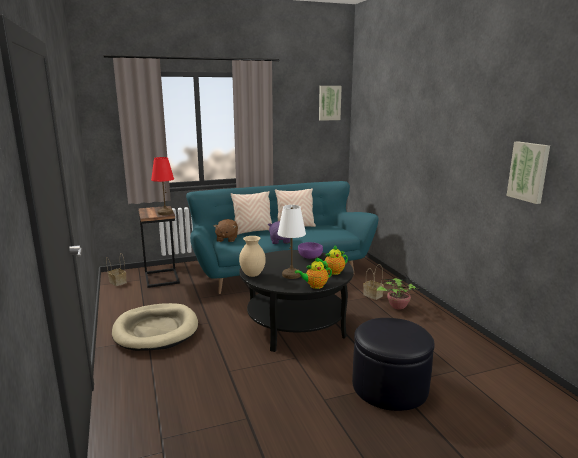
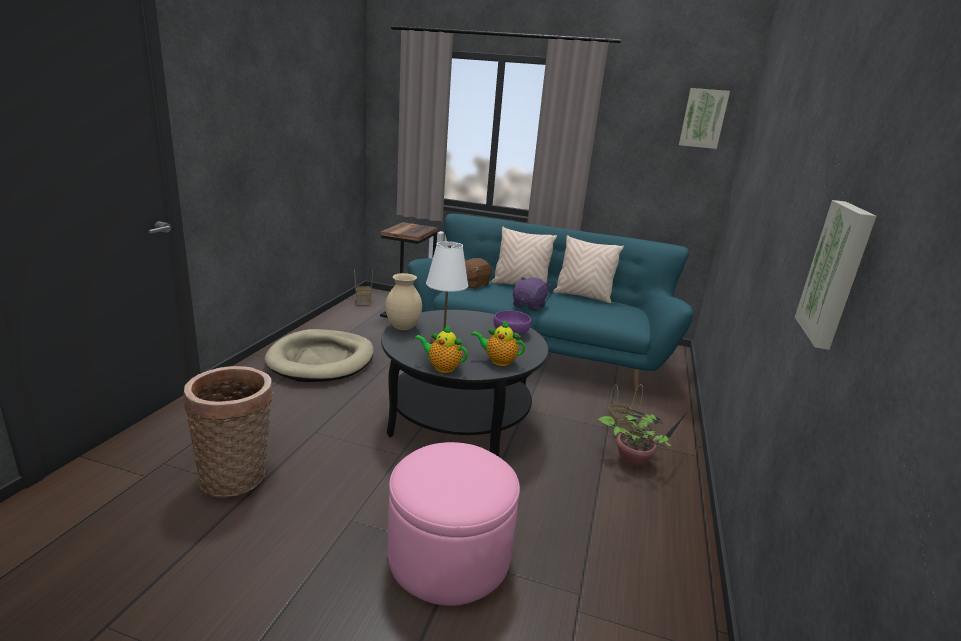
camera: 35 degrees right, 5 degrees up
red table lamp [151,157,174,215] -> none
black ottoman [352,318,435,411] -> pink ottoman [388,442,520,606]
none -> basket [183,366,274,498]

